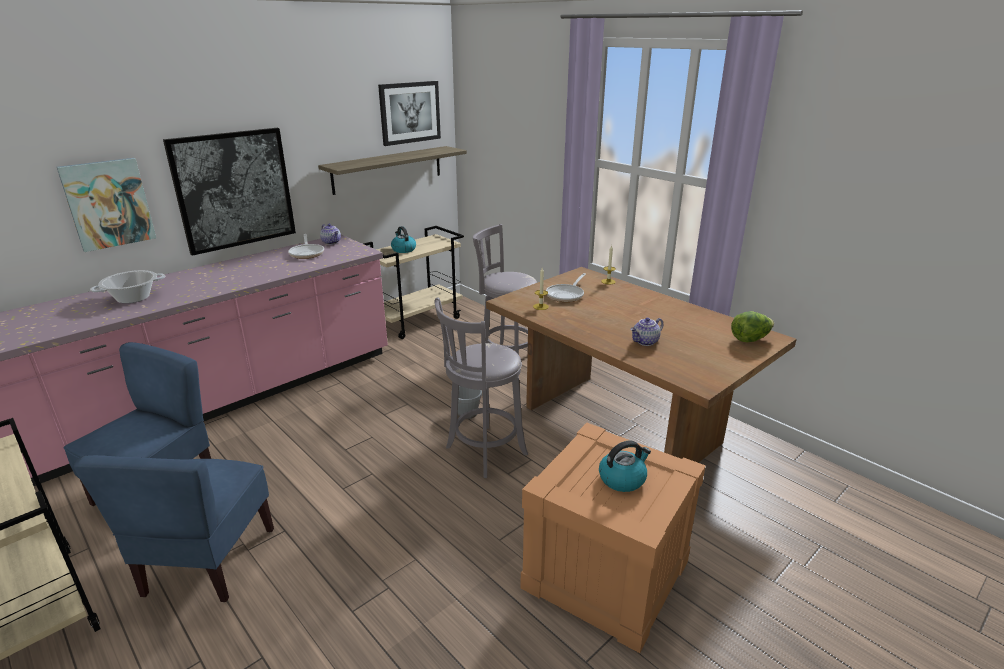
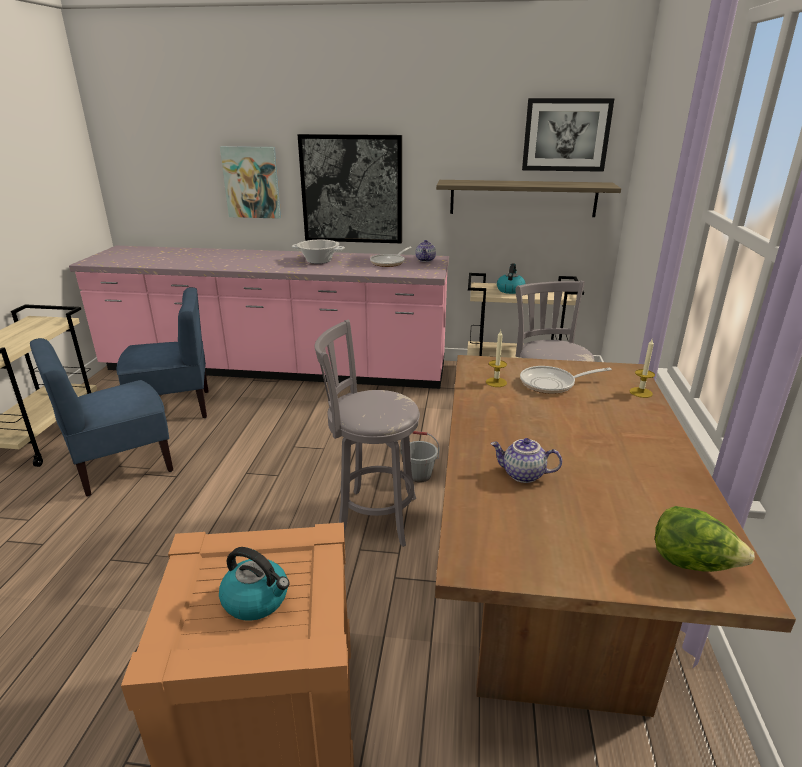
camera: 50 degrees right, 0 degrees up
cooking pot [90,270,165,303] -> cooking pot moved to [292,240,345,264]

